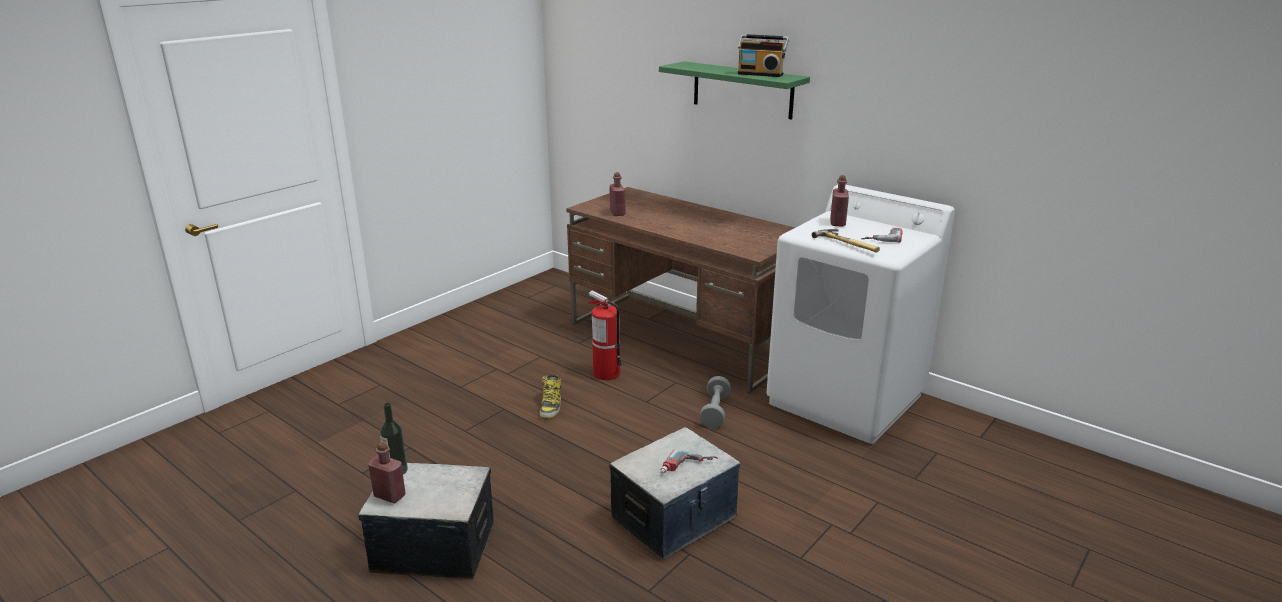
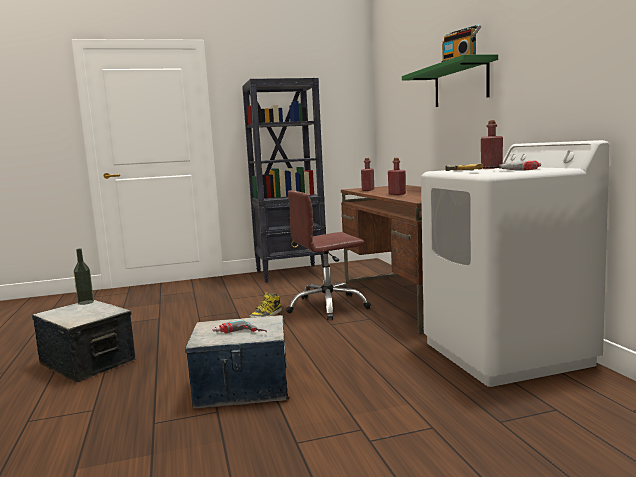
camera: 35 degrees right, 15 degrees down
red bottle [368,442,406,503] -> red bottle moved to [388,158,406,195]
fire extinguisher [588,290,622,380] -> brown office chair [286,191,371,320]
grey dumbbell [700,376,731,428] -> none
none -> black bookcase [242,78,326,283]

